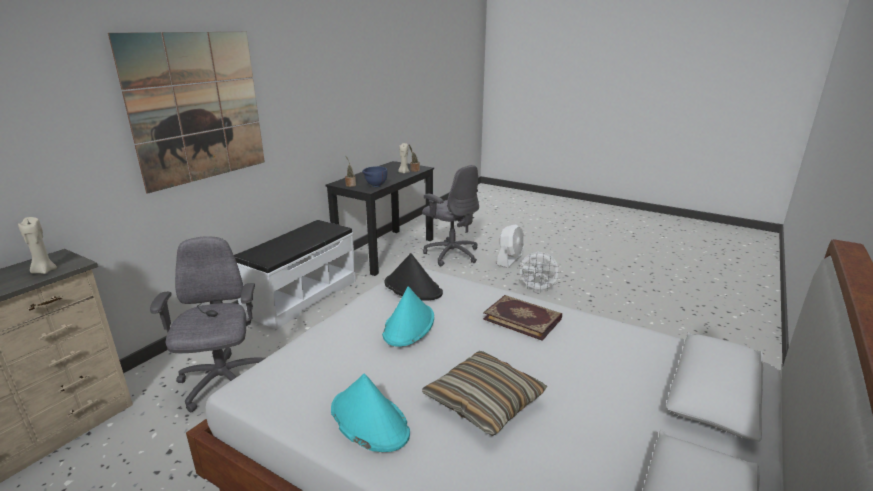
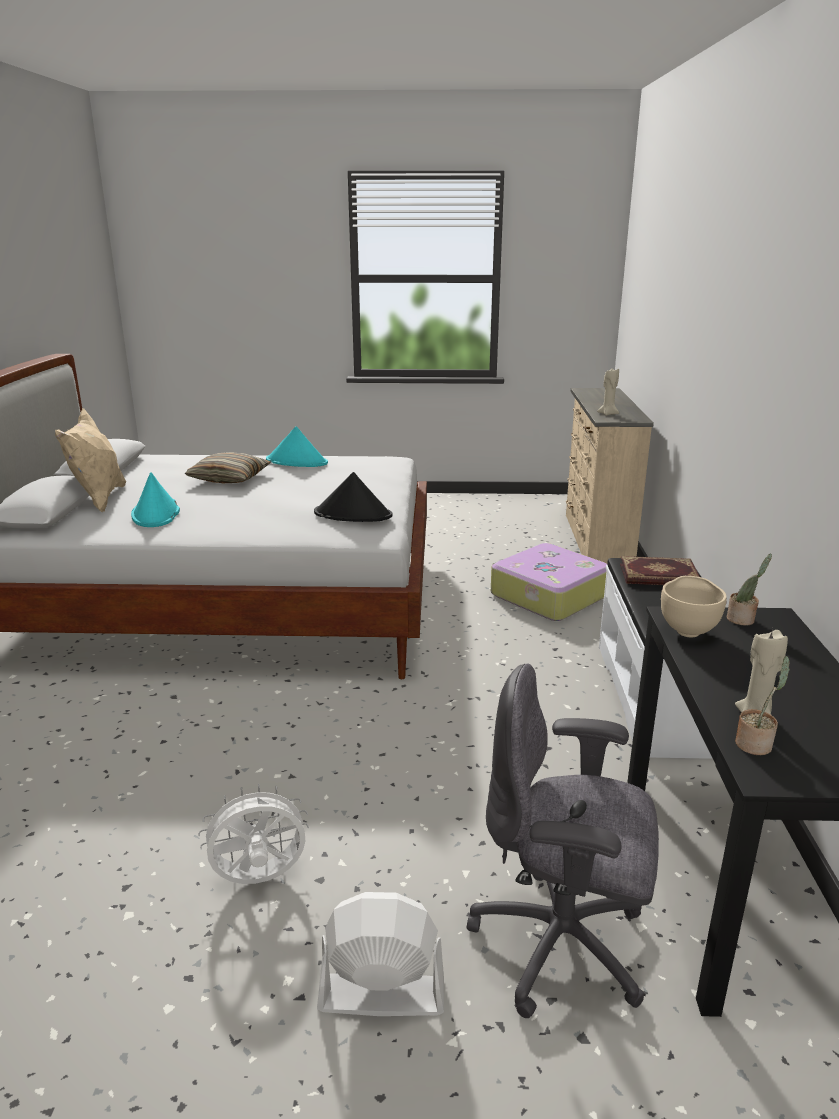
camera: 150 degrees right, 0 degrees up
picture [108,32,265,194] -> none
grey office chair [150,236,265,412] -> suitcase [491,543,607,621]
blue bowl [362,166,387,187] -> beige bowl [661,576,727,638]
turquoise hat [382,286,434,347] -> turquoise hat moved to [131,472,180,527]
book [483,295,562,341] -> book moved to [620,556,700,585]
white fan [497,224,524,268] -> white fan turned 90 degrees clockwise [317,892,444,1016]
none -> beige pillow [55,408,126,512]

